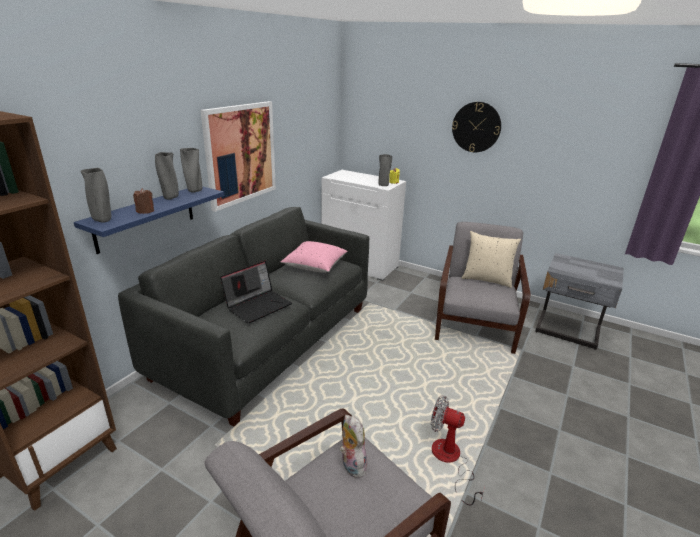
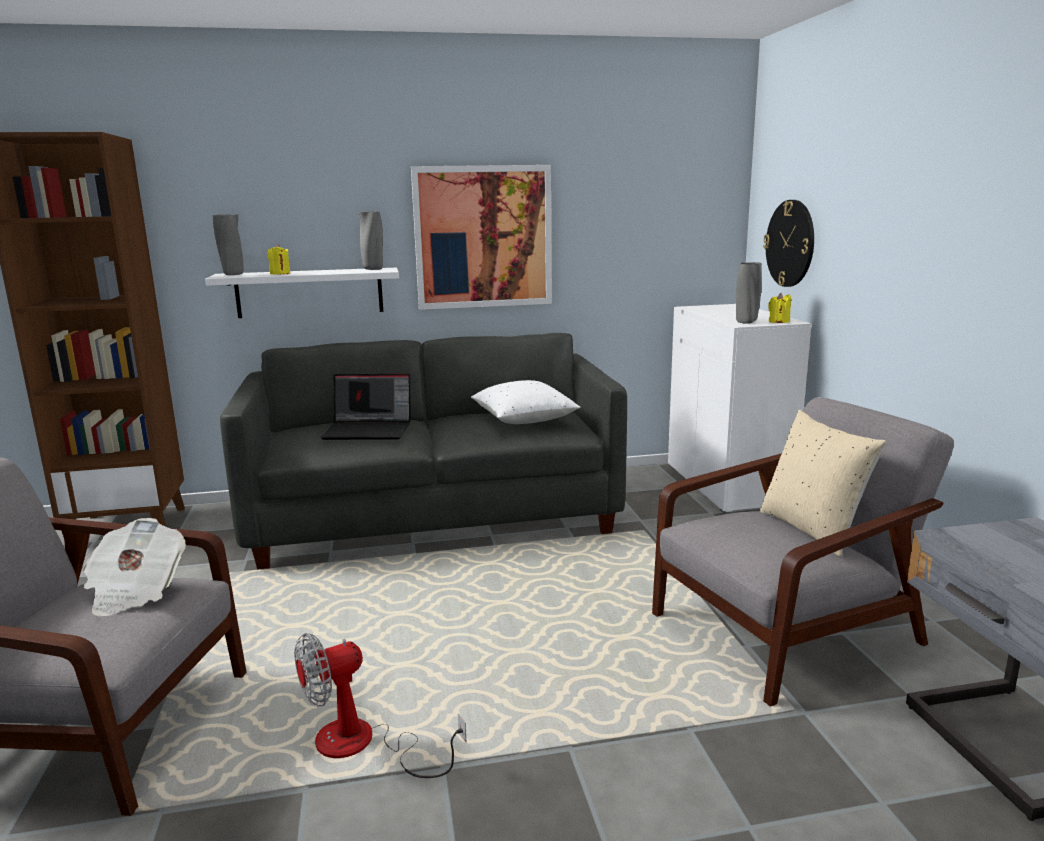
camera: 50 degrees right, 10 degrees down
blue shelf [74,186,224,254] -> white shelf [205,268,399,318]
brown candle [133,188,154,214] -> yellow candle [268,244,290,275]
grey vase [155,152,179,200] -> none
pink pillow [281,241,348,273] -> white pillow [471,380,580,424]
plush toy [340,415,369,478] -> newspaper [83,518,186,617]
fan [431,395,485,506] -> fan turned 105 degrees counterclockwise [294,633,466,778]
wall clock [452,102,501,152] -> wall clock moved to [763,200,814,287]

